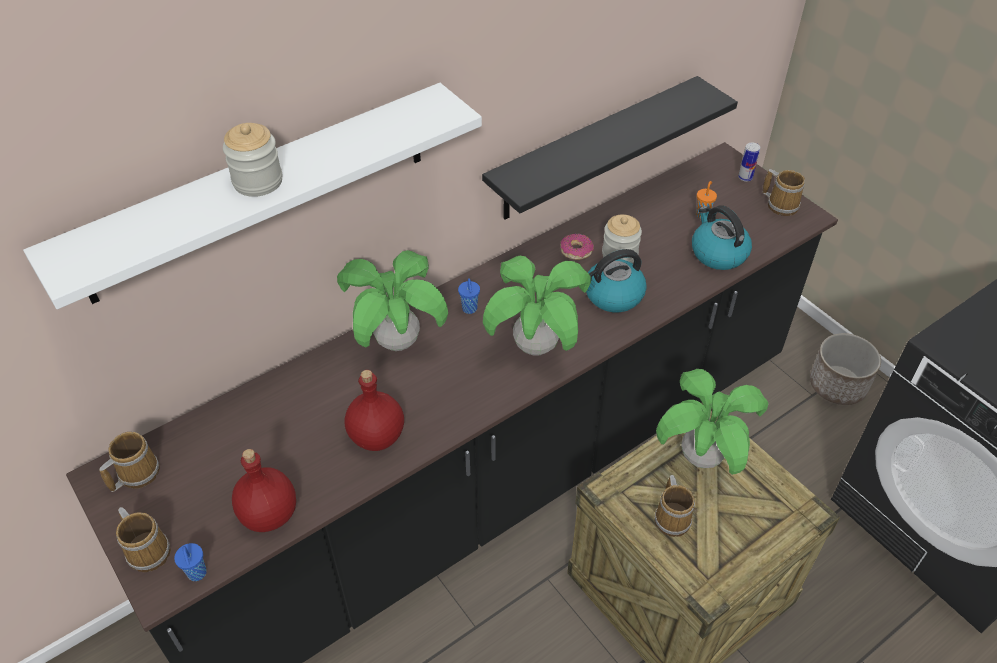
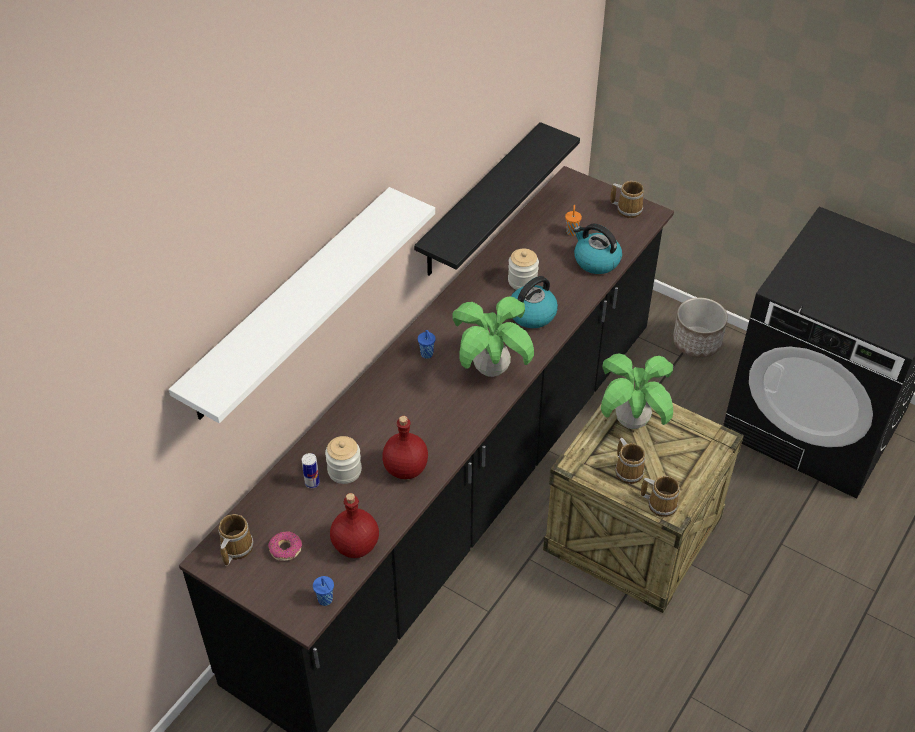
camera: 20 degrees left, 0 degrees up
mug [116,507,171,572] -> mug moved to [641,476,680,517]
jar [223,123,282,197] -> jar moved to [325,436,362,484]
potted plant [337,250,448,351] -> none
donut [561,233,594,260] -> donut moved to [268,531,302,561]
can [738,143,760,182] -> can moved to [302,453,320,488]

